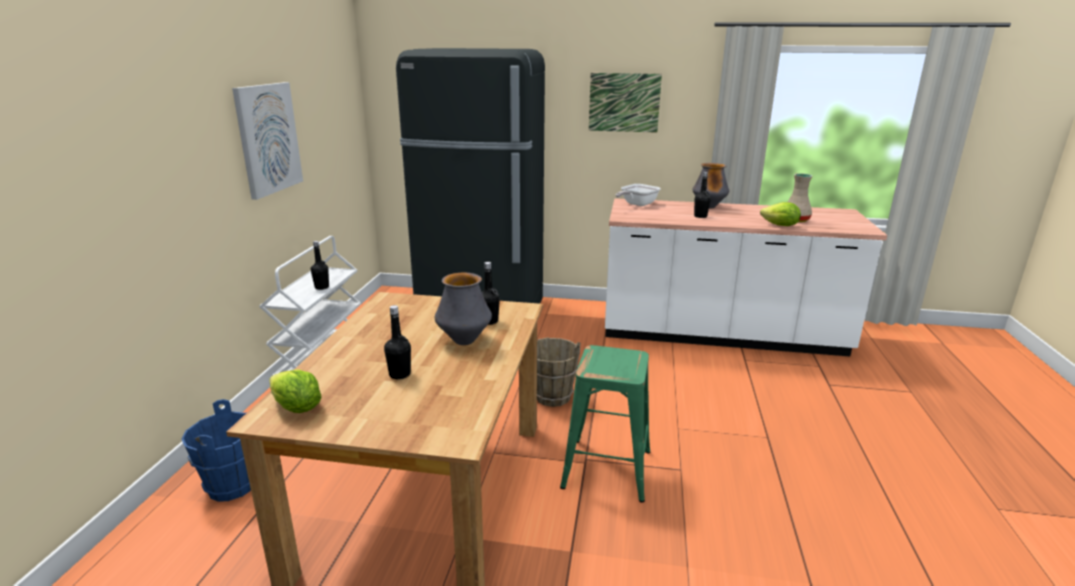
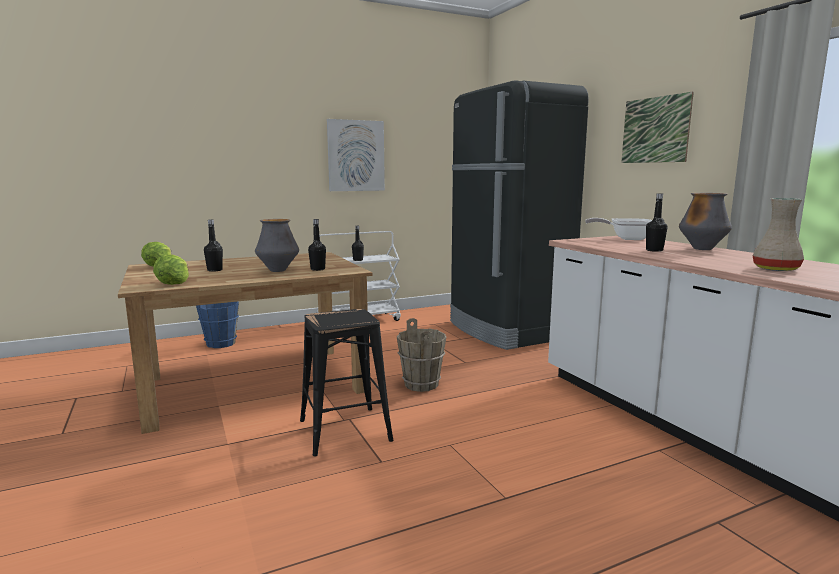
camera: 55 degrees right, 10 degrees down
green stool [560,345,650,503] -> black stool [300,309,394,456]
lettuce [760,202,801,226] -> lettuce moved to [153,255,189,285]

